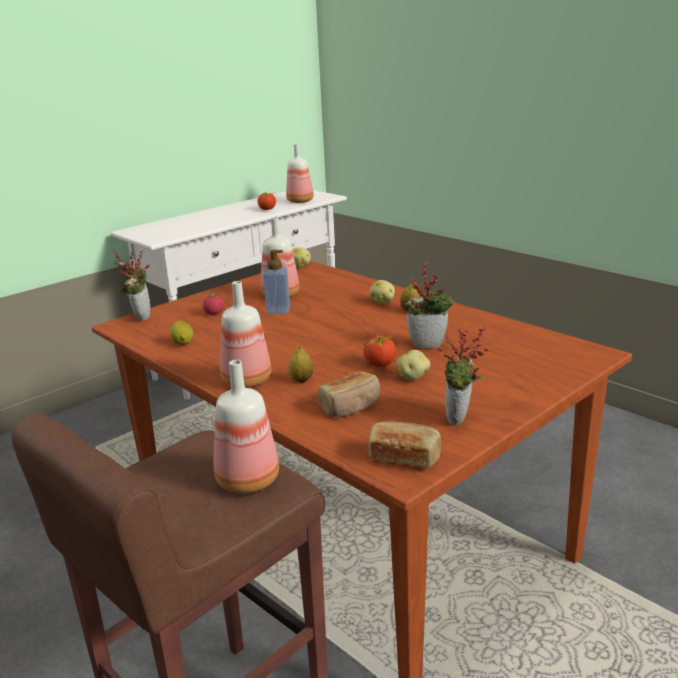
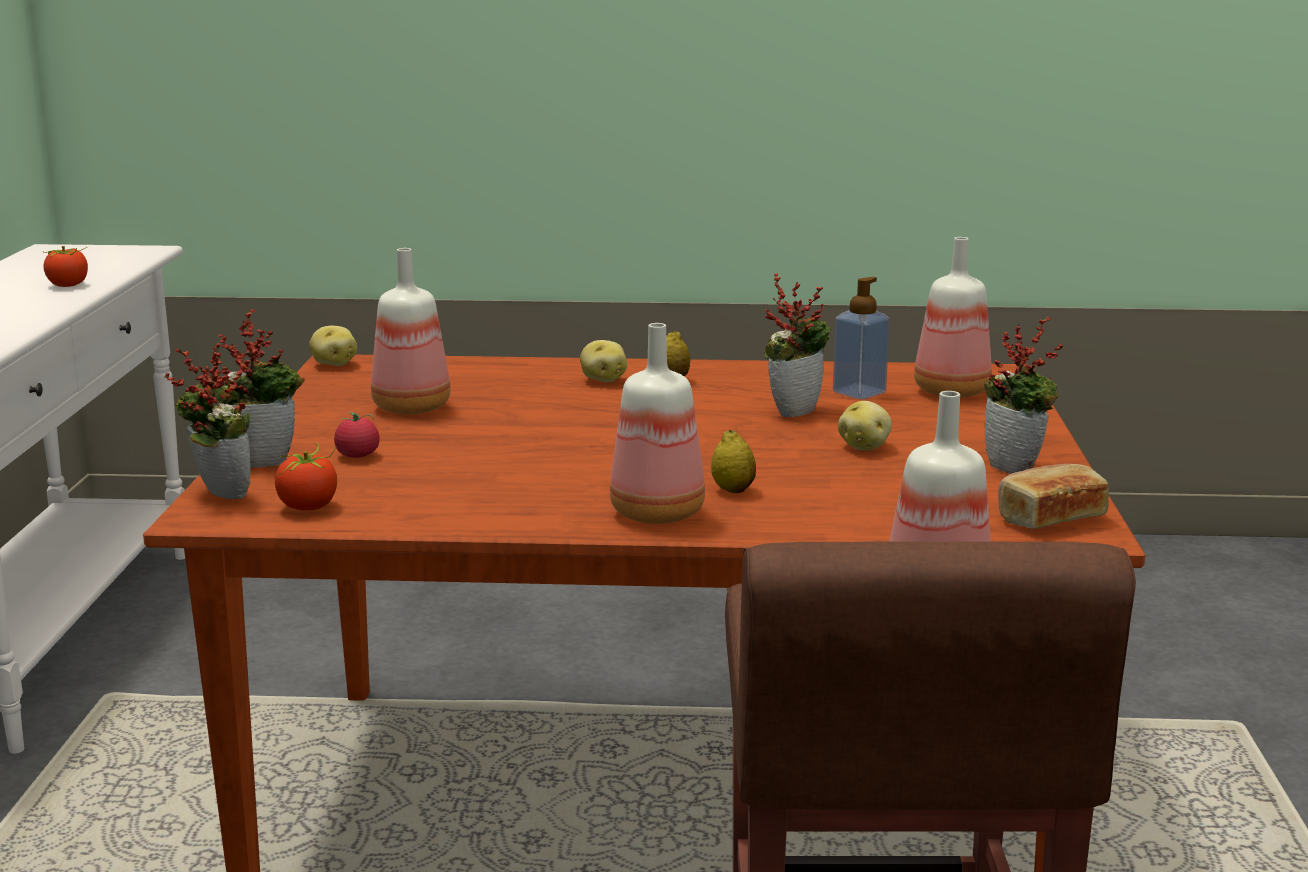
camera: 45 degrees left, 5 degrees down
lemon [170,321,193,345] -> none
soap dispenser [263,250,290,314] -> soap dispenser moved to [833,277,890,399]
bottle [286,144,314,203] -> bottle moved to [914,237,992,398]
bread [318,371,380,417] -> none
tomato [363,332,398,367] -> tomato moved to [275,443,337,510]
none -> potted plant [218,309,305,468]

